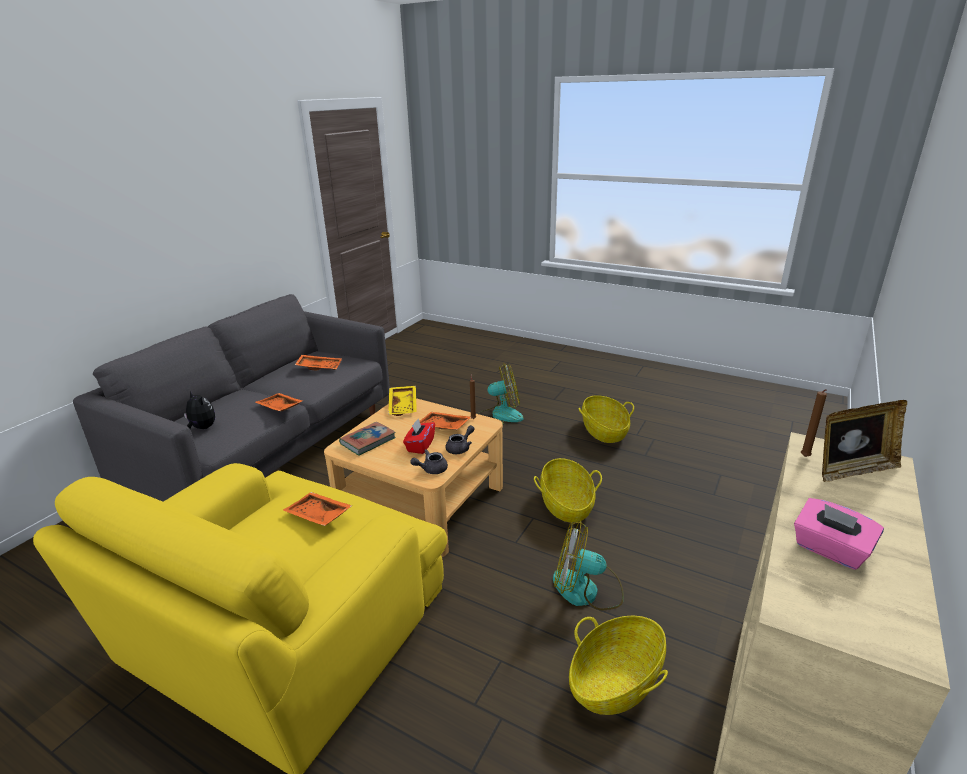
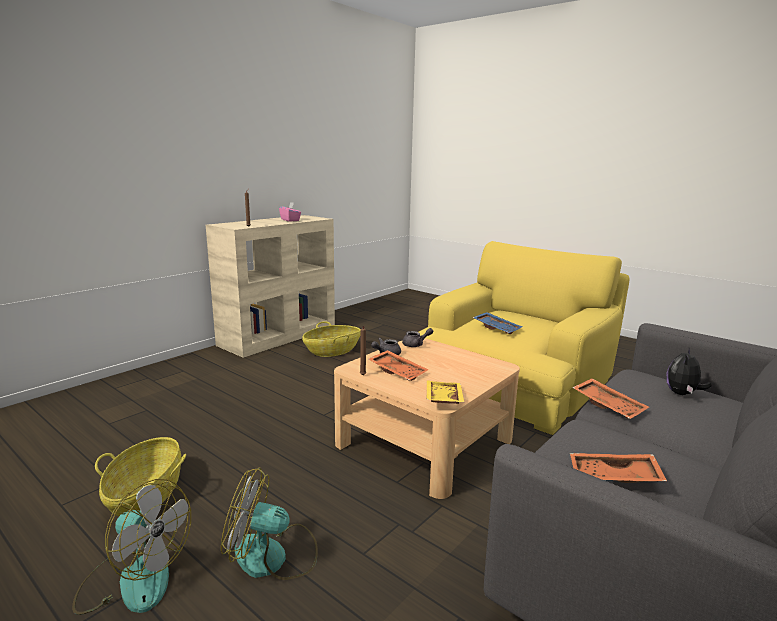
camera: 170 degrees left, 10 degrees down
plush toy [184,390,215,429] -> plush toy turned 75 degrees clockwise [666,348,711,395]
orange tray [283,492,352,526] -> blue tray [473,312,522,334]
book [339,422,396,456] -> none
red tissue box [403,419,435,454] -> none
basket [534,458,602,523] -> none
fan [553,521,624,610] -> fan moved to [72,479,191,615]
picture frame [822,400,907,482] -> none

